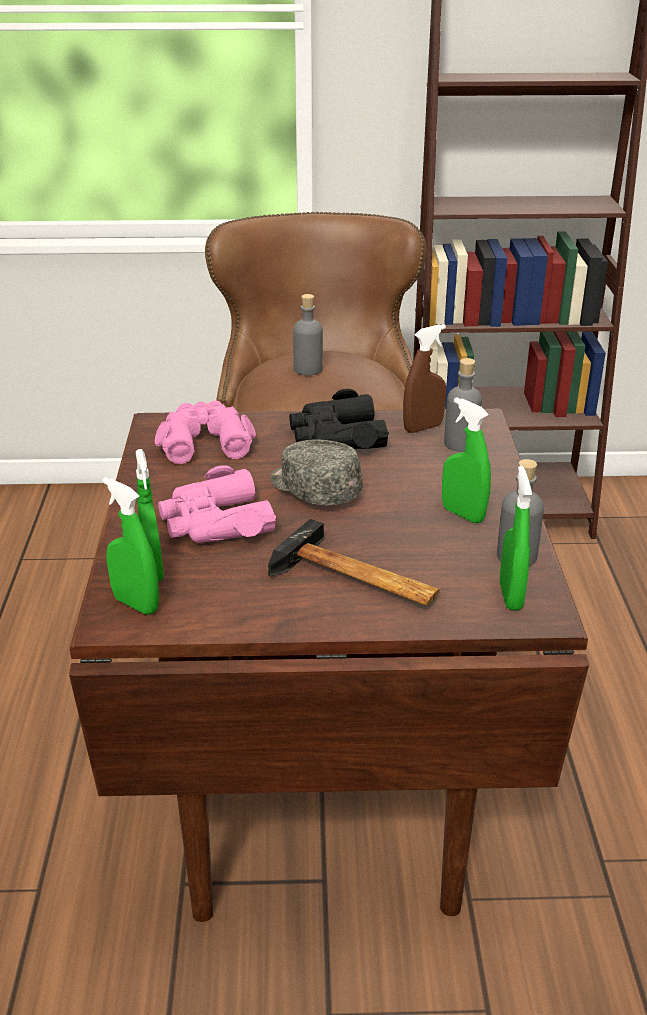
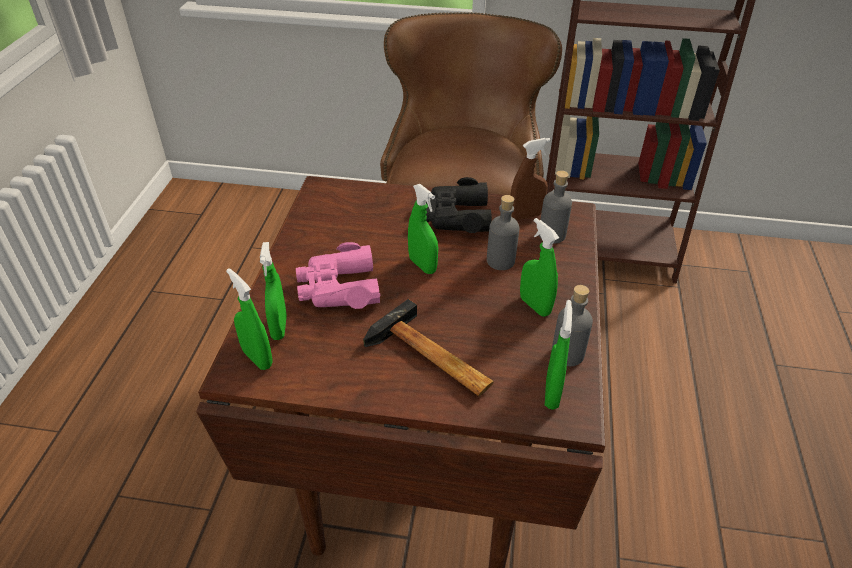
camera: 10 degrees right, 10 degrees up
pink binoculars [155,400,256,464] -> none
grey cap [270,440,363,505] -> green spray bottle [408,184,438,274]
grey bottle [293,294,323,376] -> grey bottle moved to [487,195,519,270]

